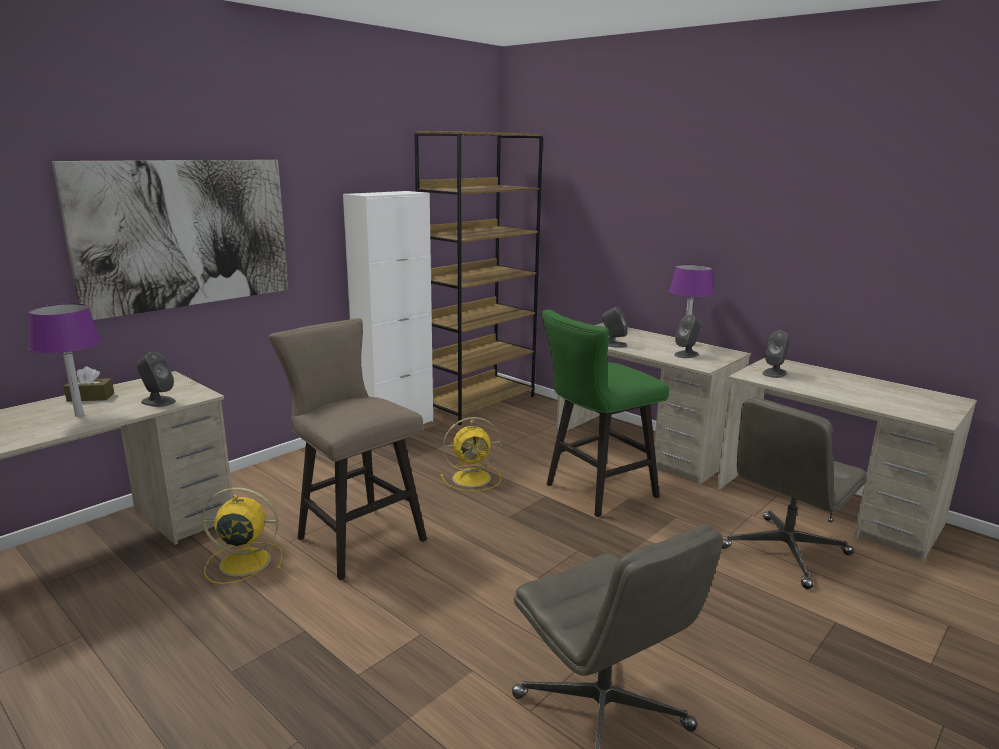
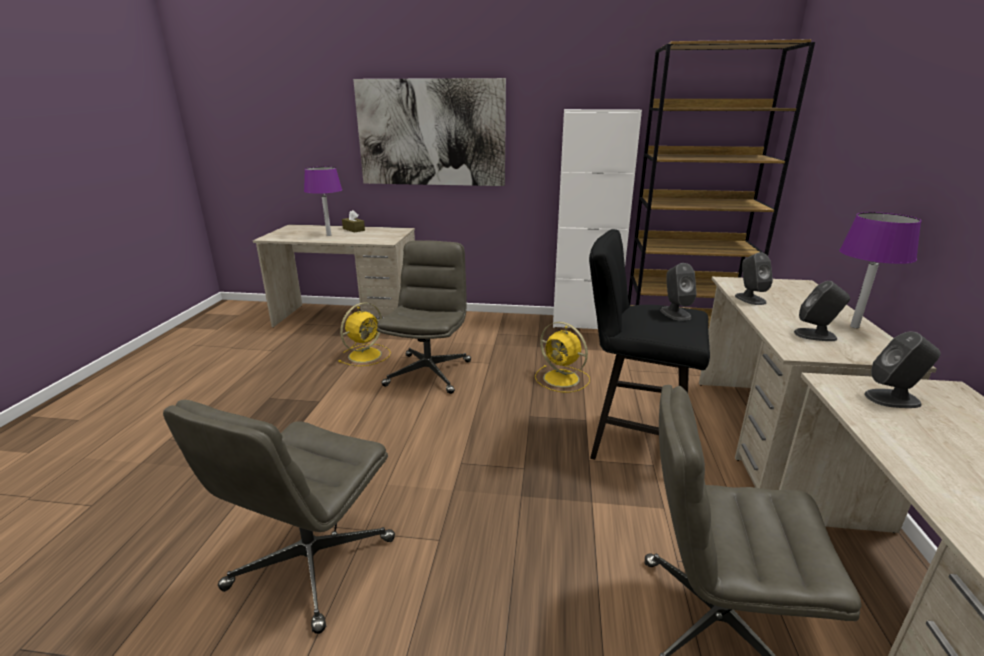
camera: 55 degrees right, 5 degrees up
grey speaker [136,352,176,407] -> grey speaker moved to [660,263,697,321]
yellow fan [202,487,283,584] -> yellow fan turned 75 degrees clockwise [339,302,391,366]
beige stool [269,318,427,580] -> grey office chair [377,240,471,394]
green stool [541,310,669,517] -> black stool [589,229,710,460]

